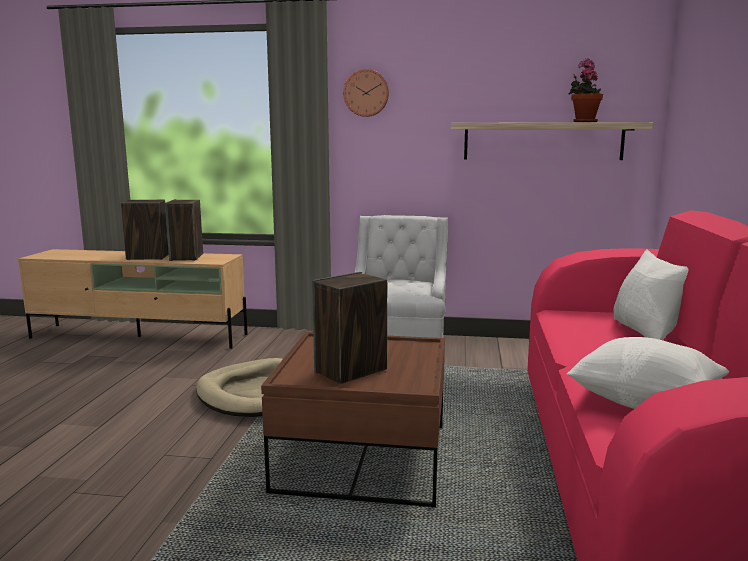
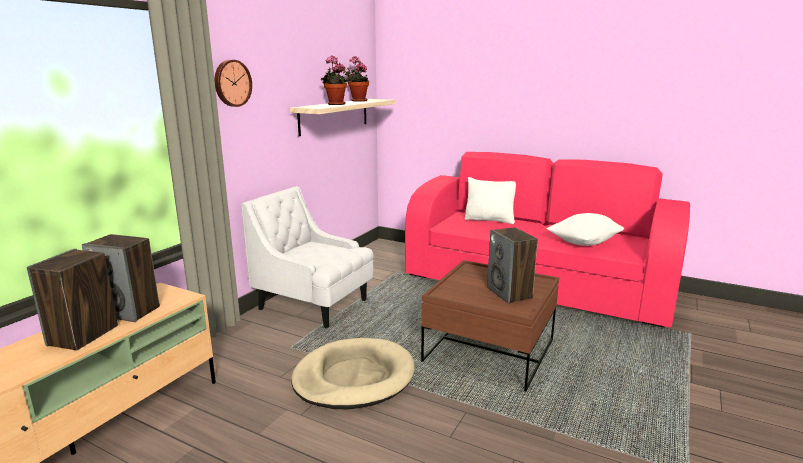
camera: 70 degrees left, 5 degrees up
none -> potted plant [321,55,350,105]

